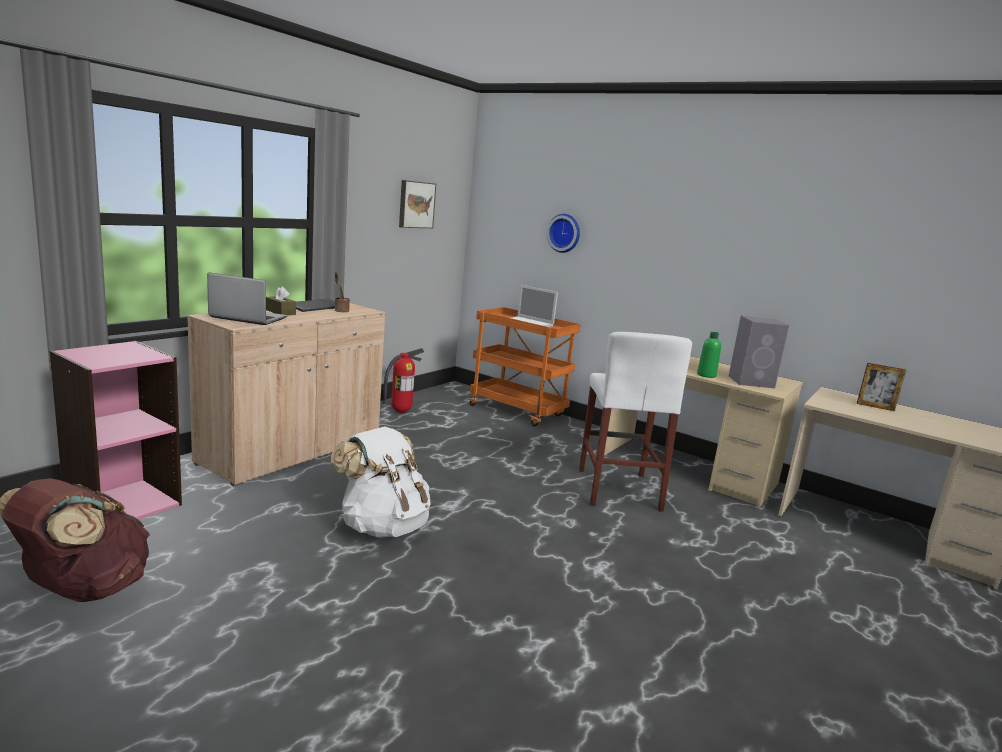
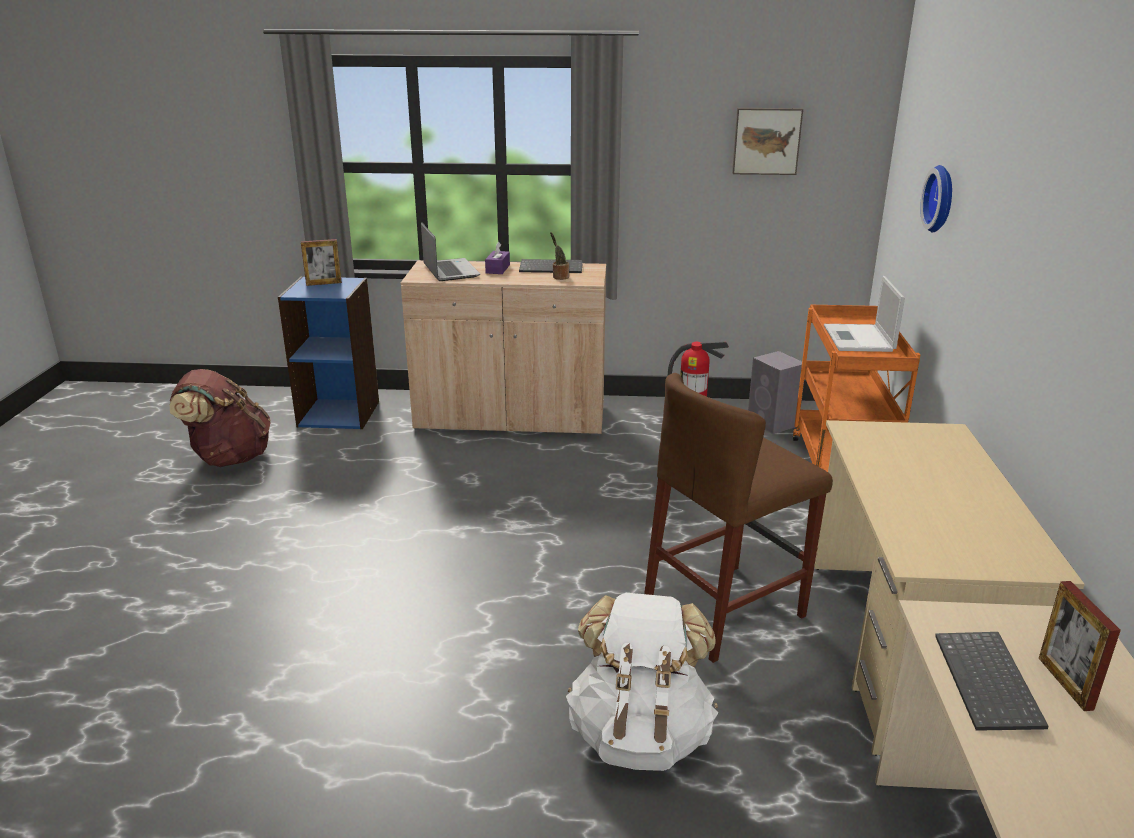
camera: 60 degrees right, 10 degrees up
pink bookcase [50,341,182,519] -> blue bookcase [278,276,379,429]
brown tissue box [266,286,296,315] -> purple tissue box [485,242,510,274]
white backpack [331,426,431,538] -> white backpack moved to [566,593,719,771]
white stool [579,332,692,512] -> brown stool [644,373,833,663]
green bottle [697,332,721,378] -> none
grey speaker [729,316,789,388] -> grey speaker moved to [748,351,804,434]
none -> picture frame [301,239,342,286]
none -> keyboard [935,632,1048,731]

